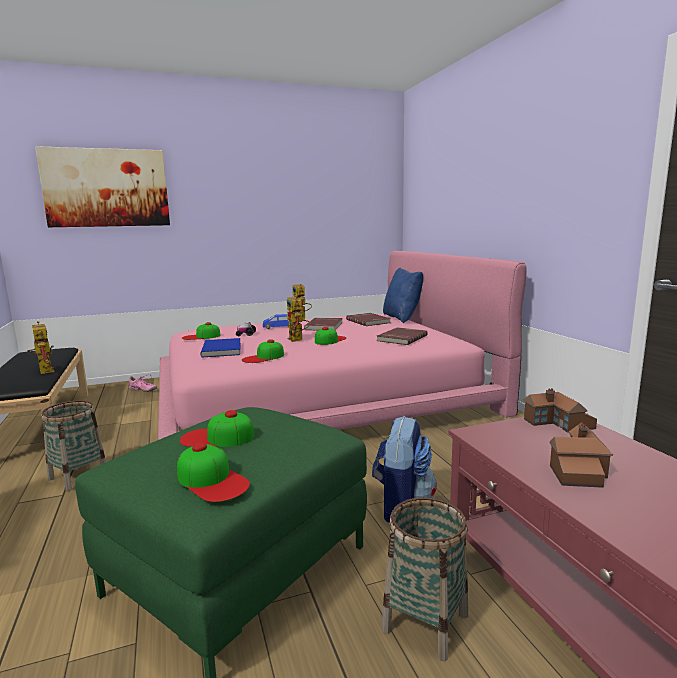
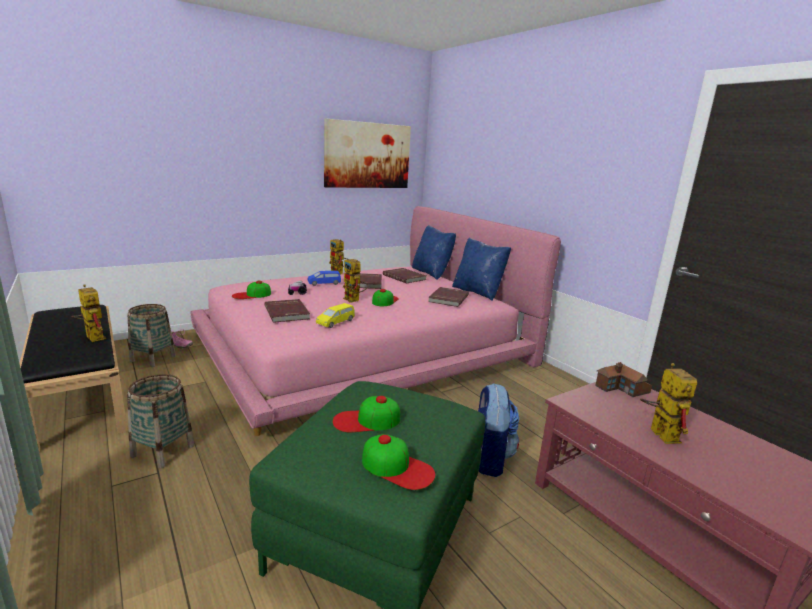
camera: 15 degrees left, 5 degrees up
picture [35,146,170,227] -> picture moved to [324,118,411,188]
blue book [200,338,241,358] -> red book [265,299,310,323]
cap [242,340,284,363] -> yellow toy car [316,303,355,328]
basket [382,497,468,661] -> basket moved to [128,304,176,367]
toy house [550,422,613,488] -> toy robot [640,363,697,444]
none -> blue pillow [452,238,511,300]

